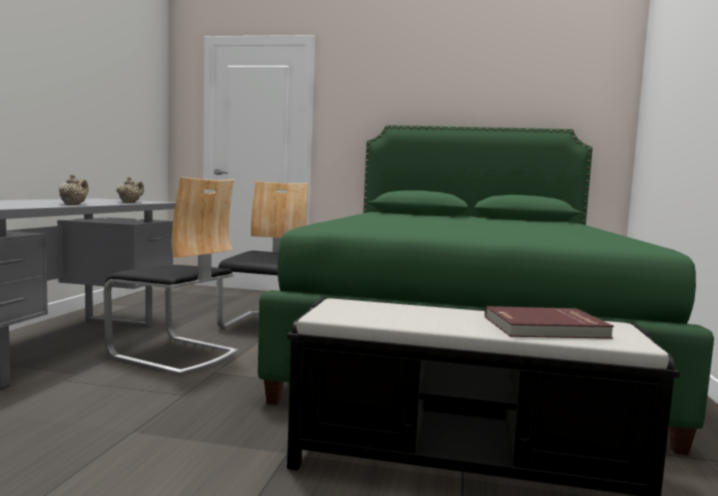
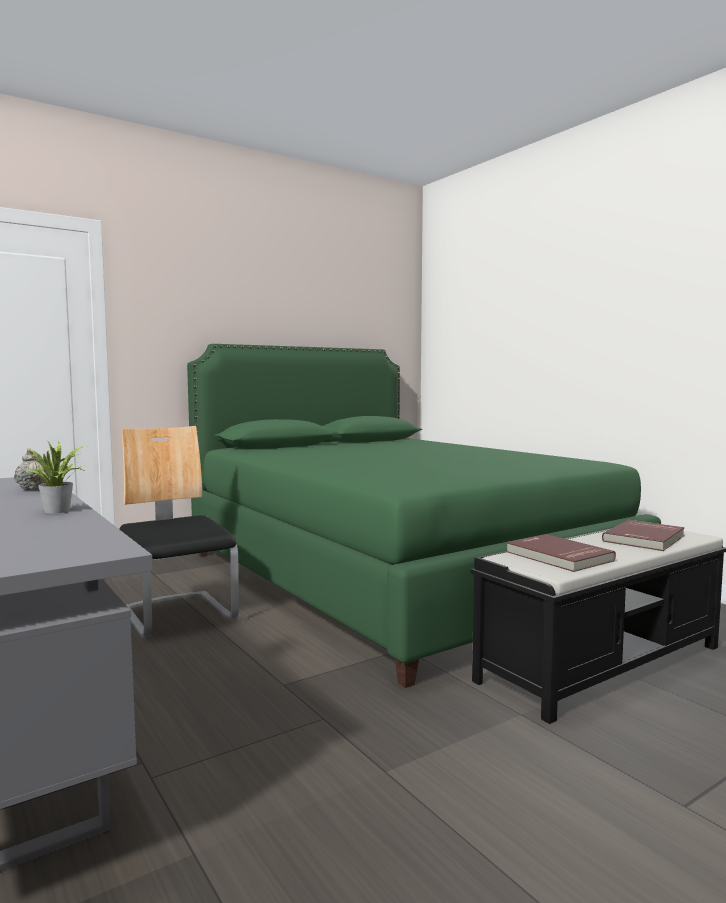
camera: 45 degrees left, 0 degrees up
beige teapot [59,174,88,205] -> potted plant [28,442,85,514]
chair [104,177,239,375] -> none
none -> red book [506,534,616,572]

